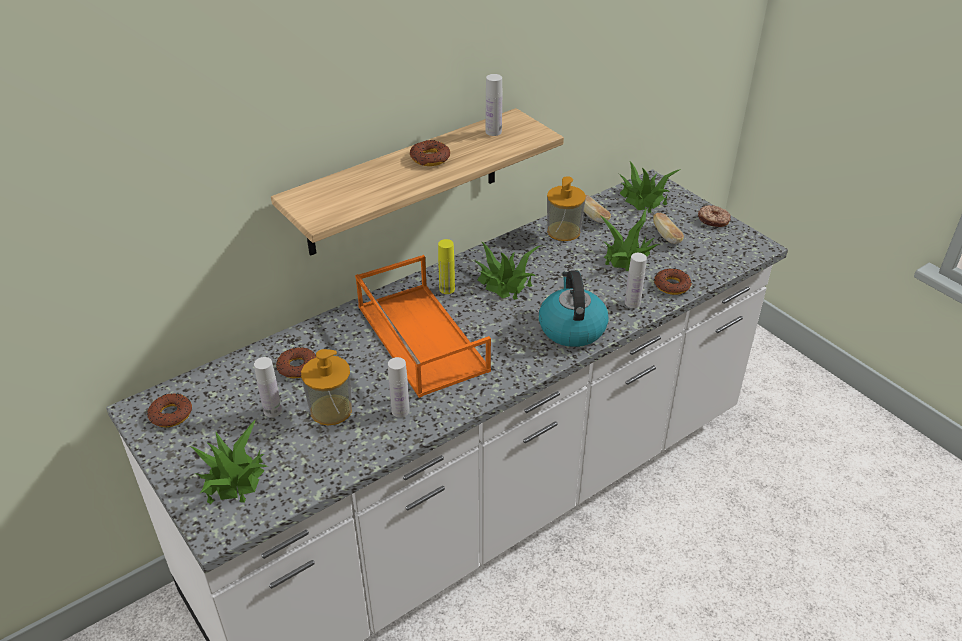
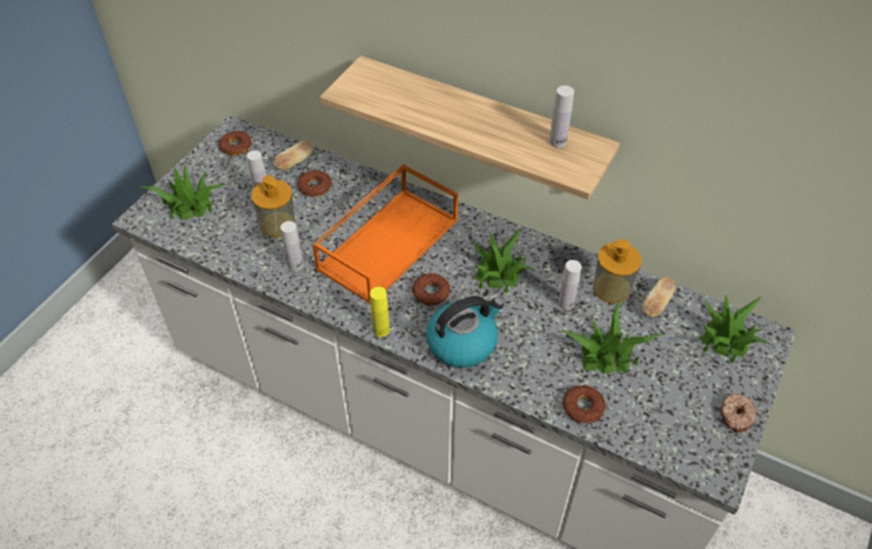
camera: 65 degrees right, 10 degrees up
donut [410,140,450,166] -> donut moved to [412,273,450,305]
yellow bottle [438,239,455,294] -> yellow bottle moved to [370,287,390,337]
white bottle [625,253,647,308] -> white bottle moved to [558,260,581,310]
bread [653,213,684,244] -> bread moved to [273,141,314,170]

